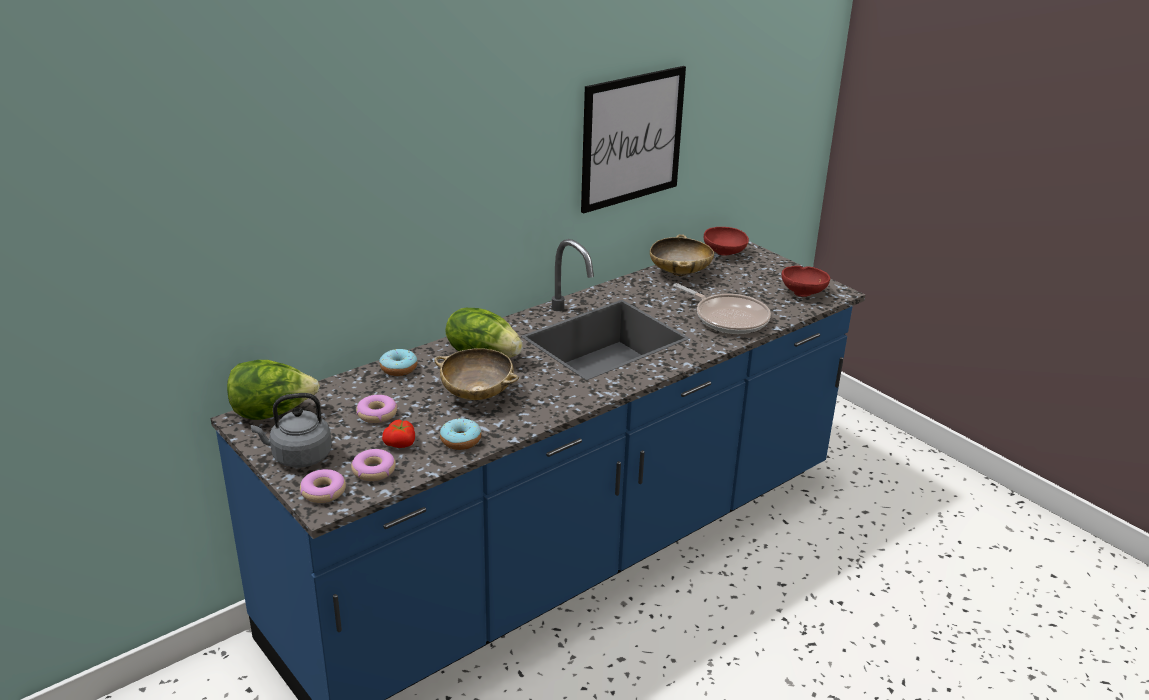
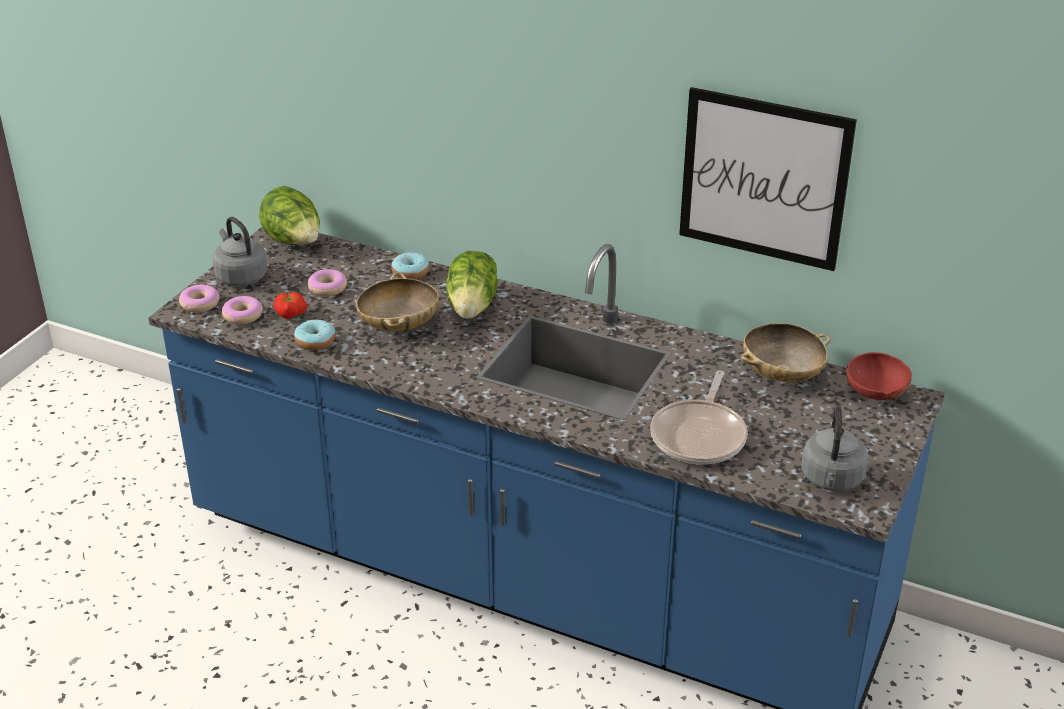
camera: 65 degrees right, 5 degrees up
red bowl [781,266,830,297] -> grey kettle [801,406,869,491]

